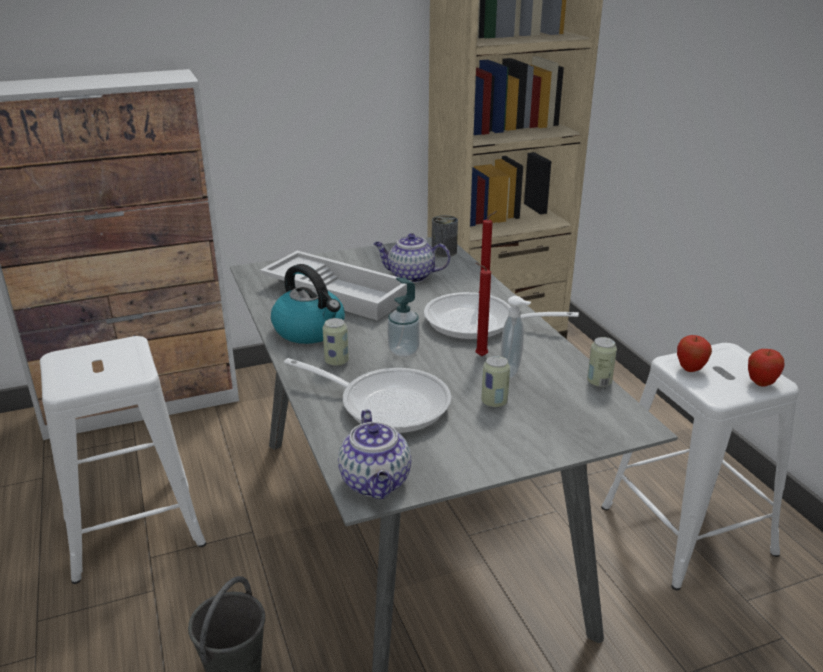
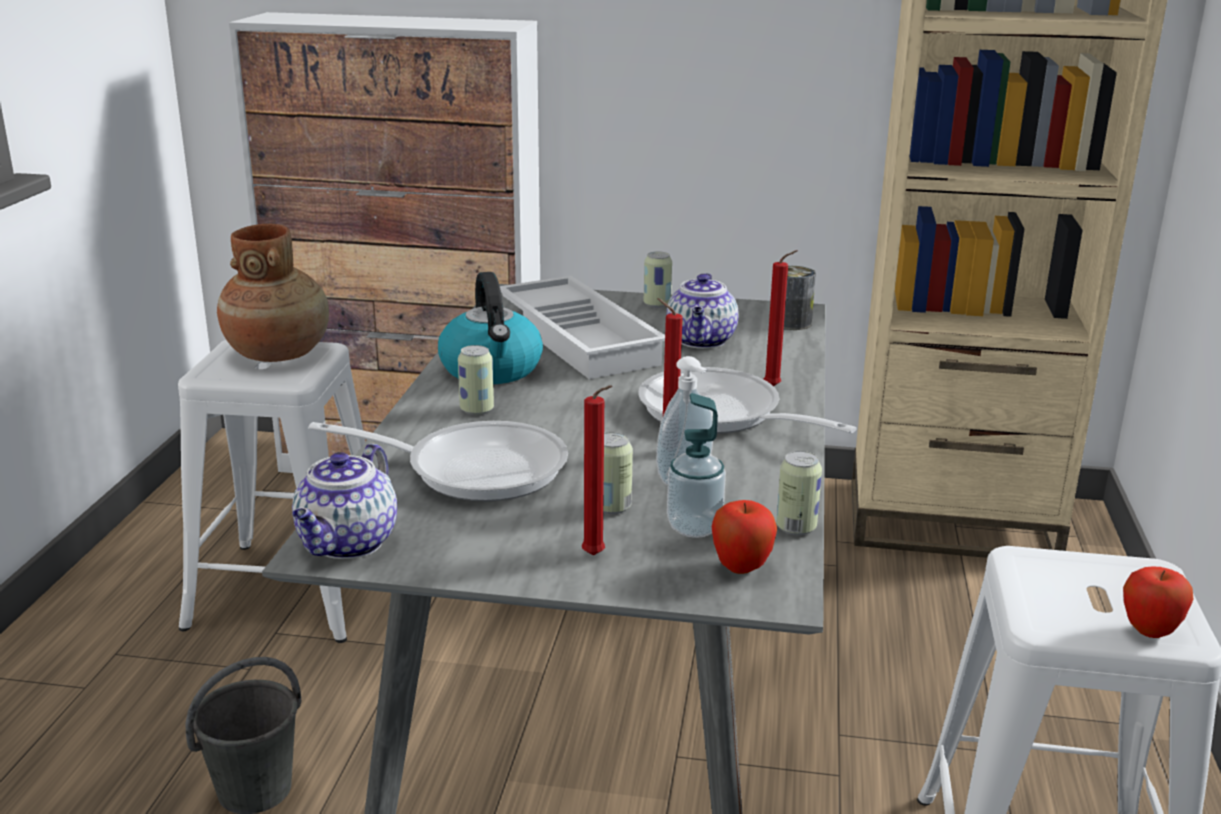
camera: 30 degrees right, 5 degrees down
frying pan [284,358,451,433] -> frying pan turned 45 degrees counterclockwise [308,421,568,502]
teapot [374,233,450,283] -> teapot turned 120 degrees counterclockwise [667,273,738,349]
soap dispenser [387,277,420,357] -> soap dispenser moved to [667,393,726,538]
apple [677,335,712,372] -> apple moved to [712,500,777,574]
none -> brown vase [217,224,329,362]
none -> red candle [582,385,612,556]
none -> can [644,252,672,308]

